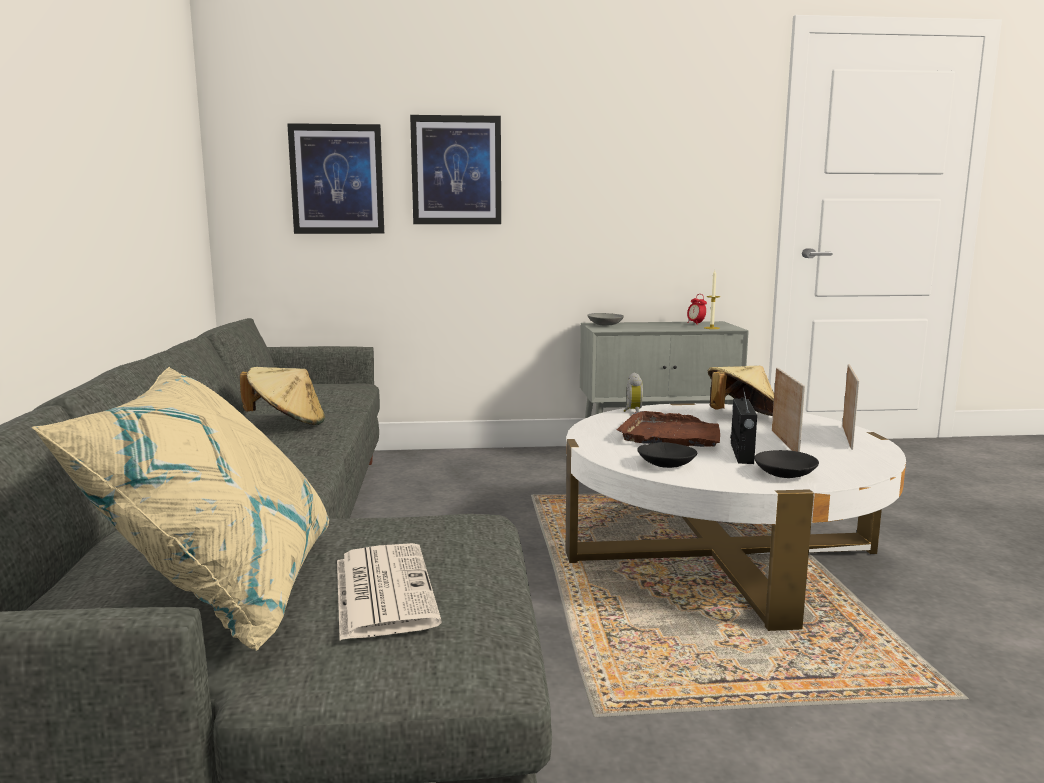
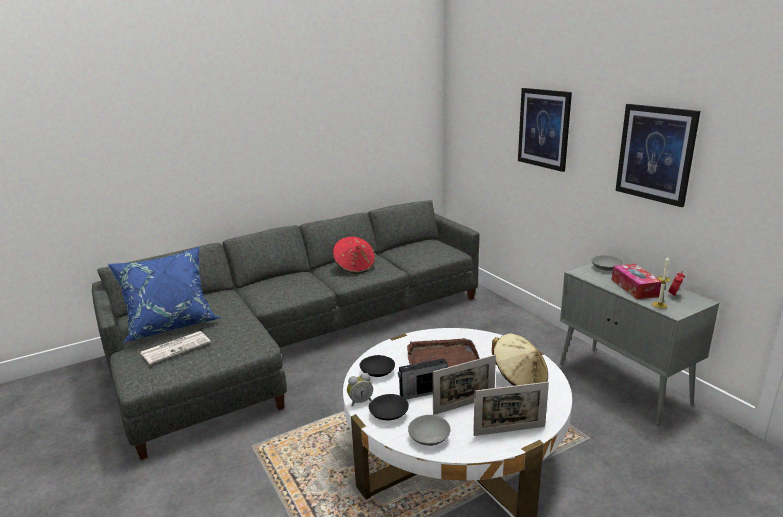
camera: 65 degrees right, 10 degrees up
beige pillow [31,367,329,651] -> blue pillow [108,247,221,343]
beige hat [240,367,325,425] -> red hat [333,237,375,273]
picture [287,123,384,234] -> picture moved to [615,104,700,207]
alarm clock [624,373,643,412] -> alarm clock moved to [347,373,373,407]
none -> grey bowl [408,415,451,446]
none -> tissue box [612,264,662,299]

